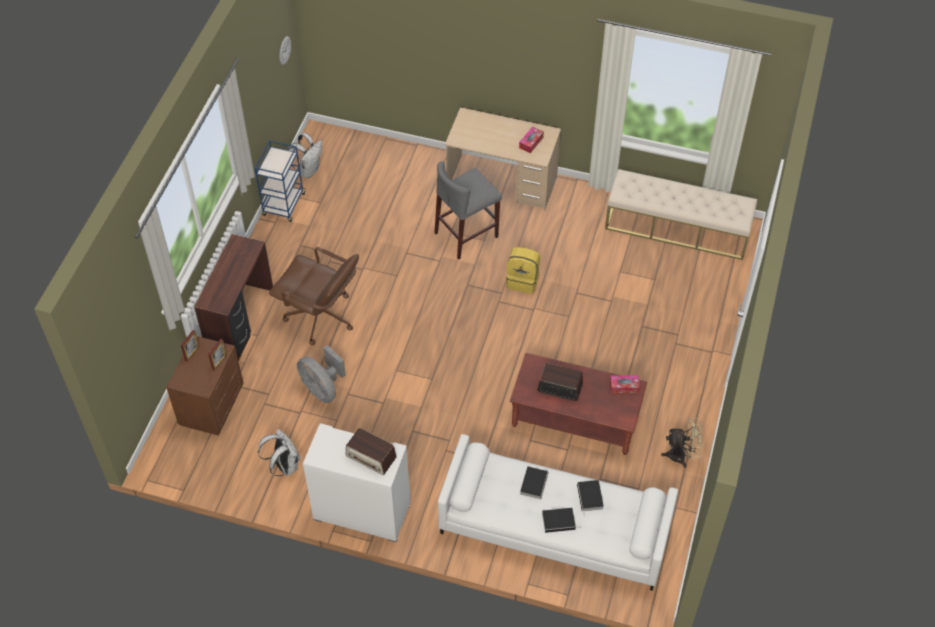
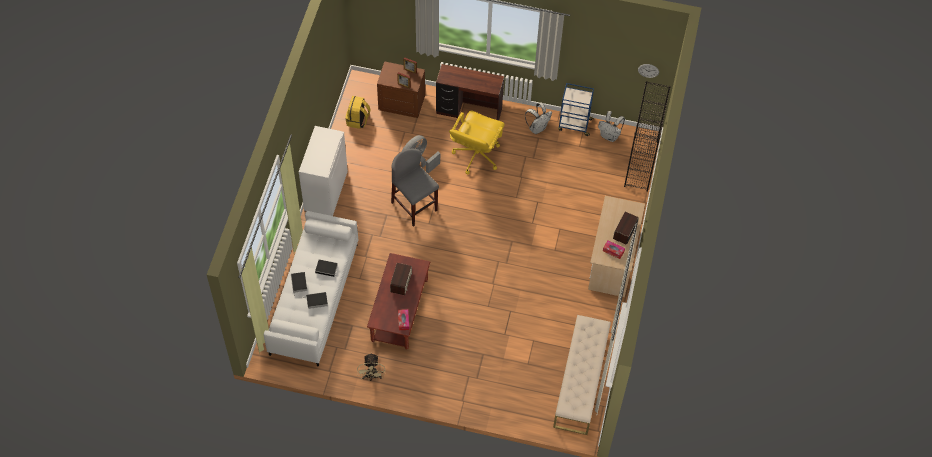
camera: 85 degrees right, 5 degrees up
white backpack [258,429,300,476] -> white backpack moved to [525,102,552,134]
brown office chair [269,247,359,345] -> yellow office chair [449,110,505,174]
radio [346,428,396,475] -> radio moved to [613,212,639,245]
grey stool [434,161,502,260] -> grey stool moved to [391,149,439,227]
yellow backpack [506,247,540,294] -> yellow backpack moved to [345,96,371,129]
none -> black bookcase [624,81,671,192]

